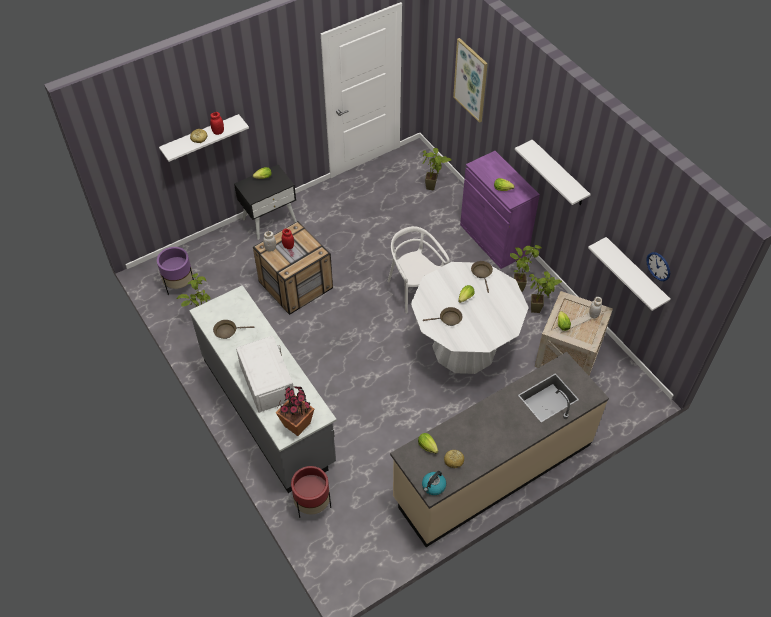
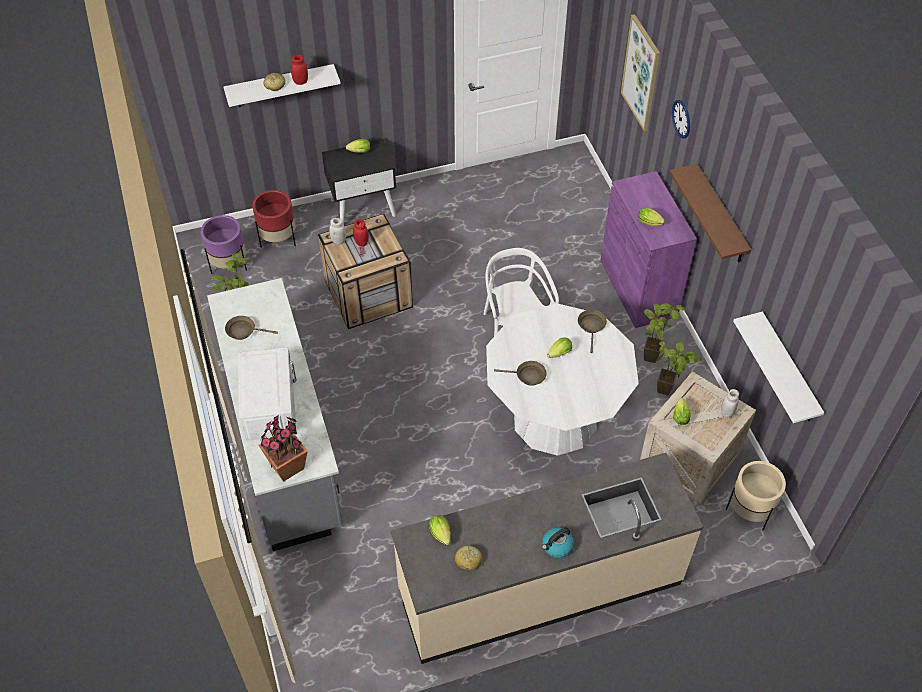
camera: 15 degrees right, 0 degrees up
red planter [291,466,331,518] -> red planter moved to [252,190,296,248]
potted plant [422,148,452,190] -> none
kettle [422,471,446,495] -> kettle moved to [542,527,574,558]
white shelf [515,139,591,205] -> brown shelf [669,164,751,263]
wall clock [646,252,670,281] -> wall clock moved to [672,100,690,139]
none -> beige planter [726,461,786,530]

